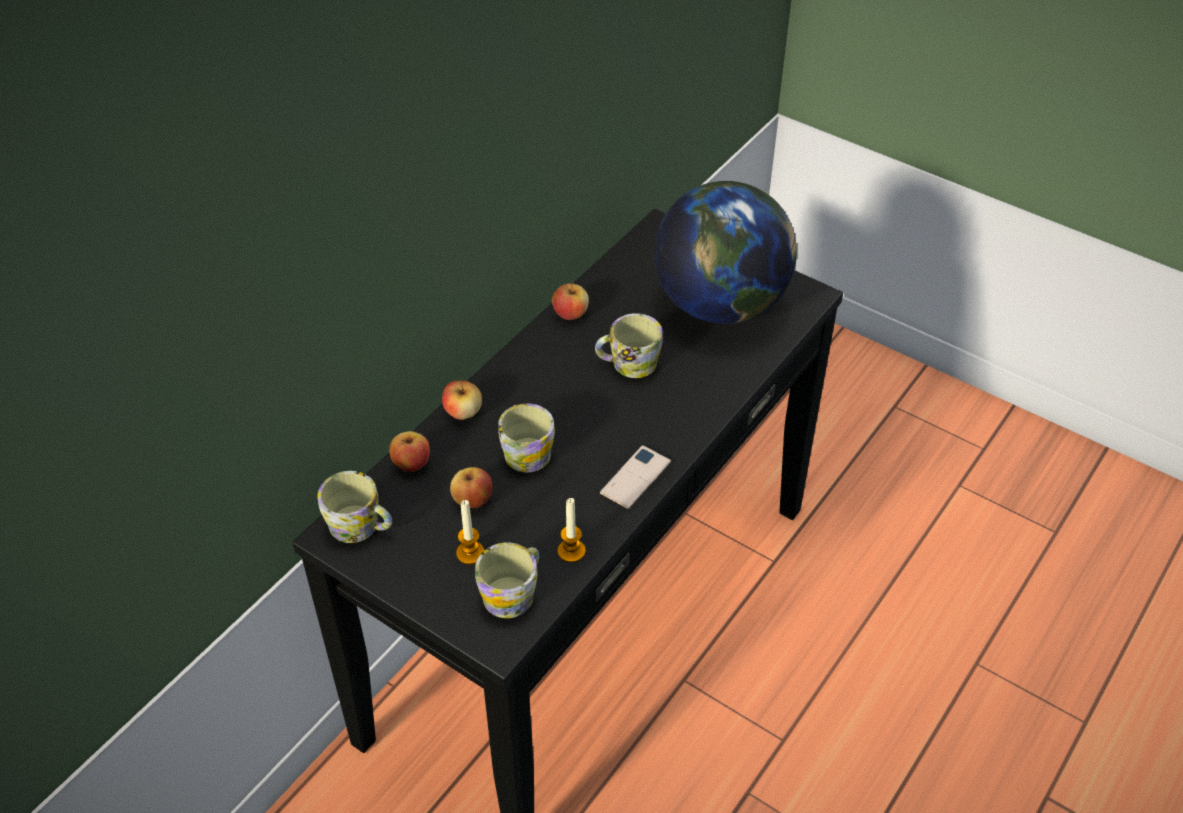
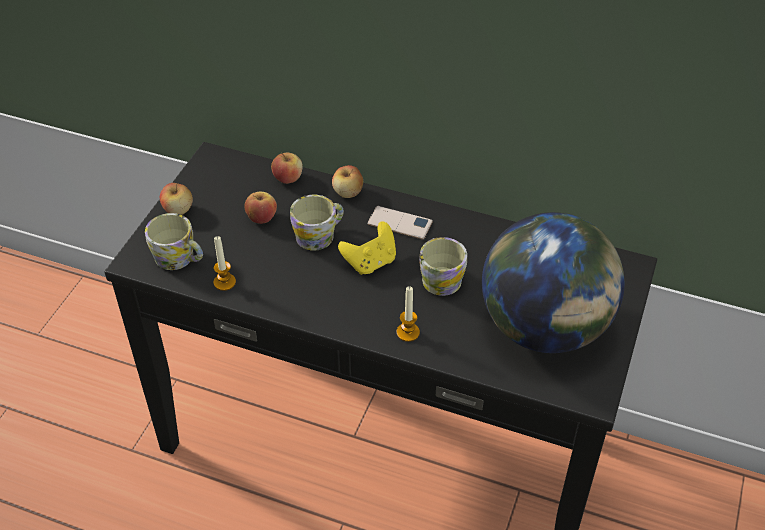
camera: 75 degrees right, 0 degrees up
mug [318,471,392,543] -> none
candle [456,500,484,565] -> candle moved to [397,286,420,342]
apple [552,283,589,320] -> apple moved to [160,183,193,215]
phone [600,445,671,509] -> phone moved to [367,206,433,240]
none -> yellow game controller [338,221,396,275]

